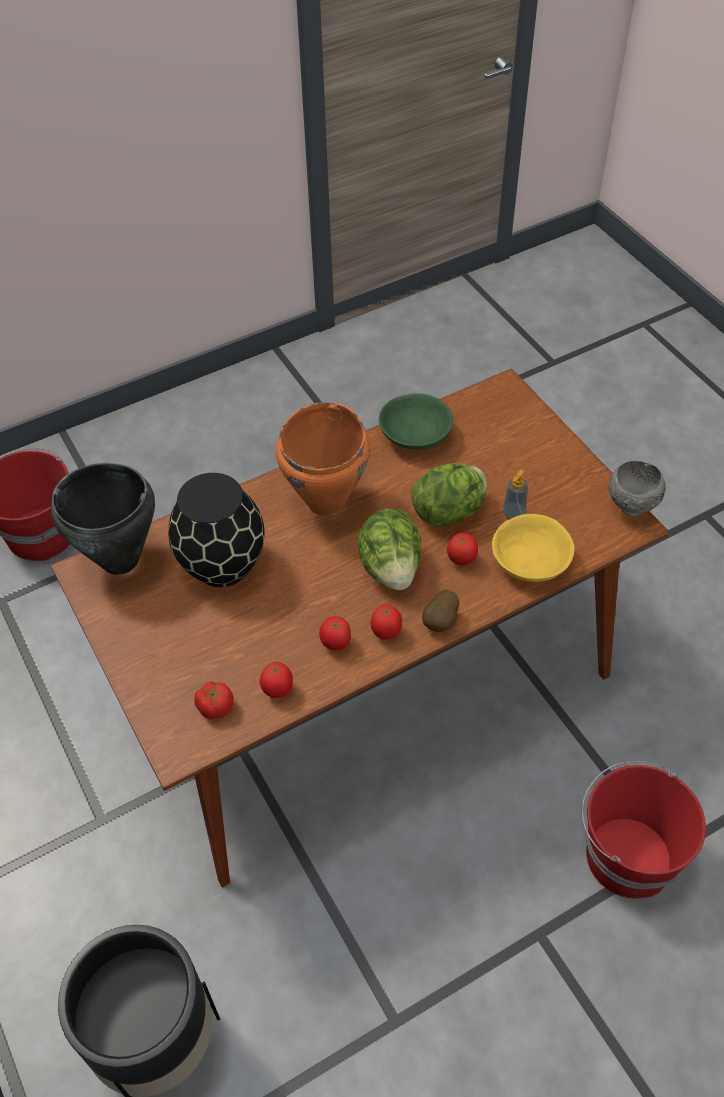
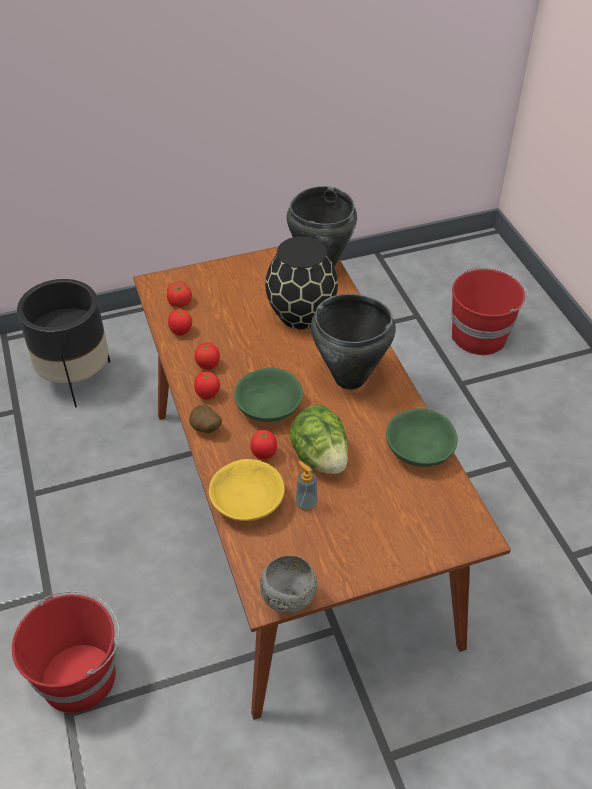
camera: 100 degrees right, 5 degrees down
orange cooking pot [276,402,370,516] -> black cooking pot [311,294,396,390]
lettuce [357,509,421,590] -> green bowl [234,367,303,422]

